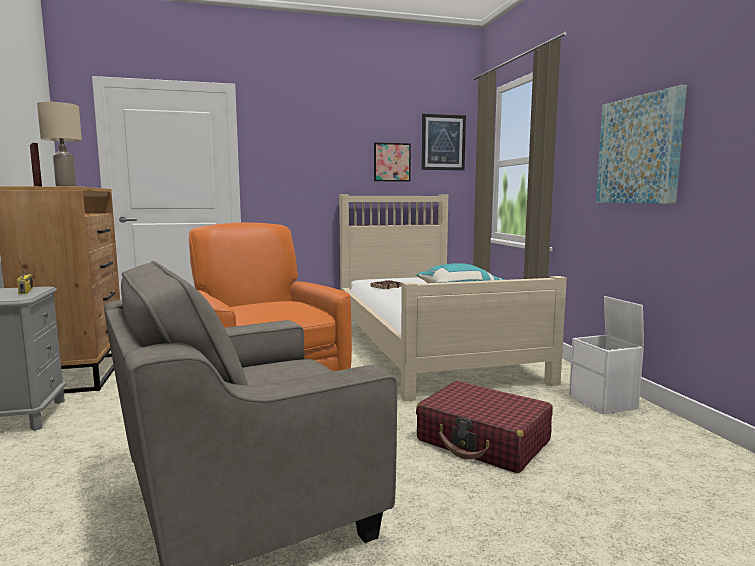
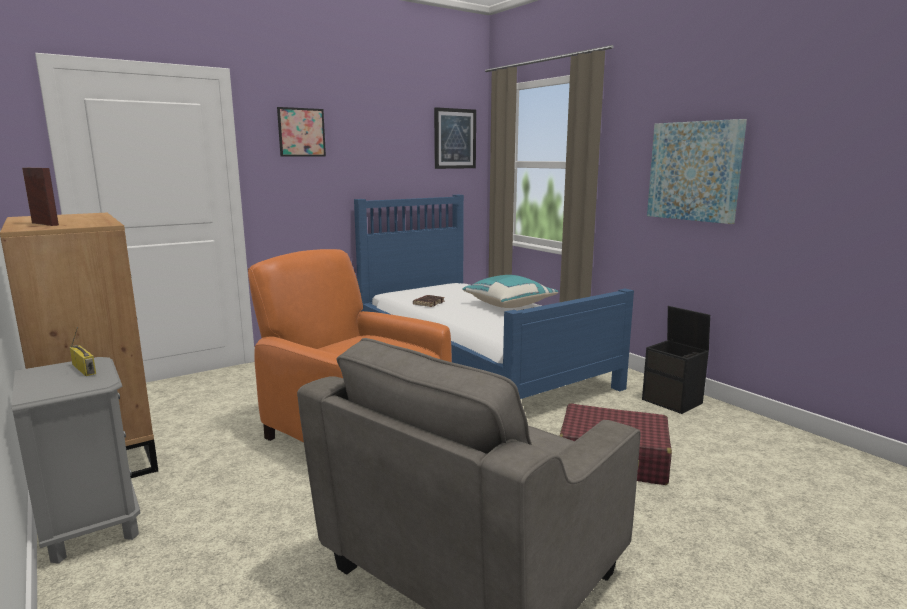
camera: 20 degrees left, 5 degrees up
beige table lamp [37,102,82,187] -> none
beige bed [339,194,567,401] -> blue bed [354,195,634,399]
picture [374,142,411,182] -> picture moved to [277,107,326,157]
white storage box [569,296,644,414] -> black storage box [642,306,710,414]

